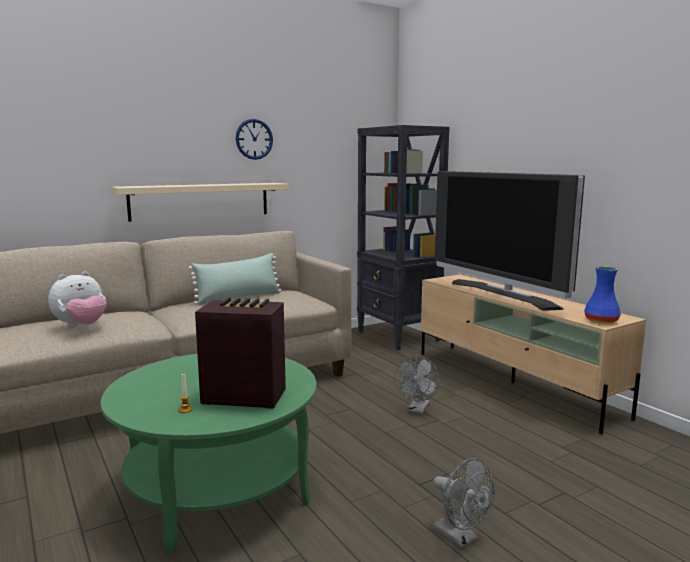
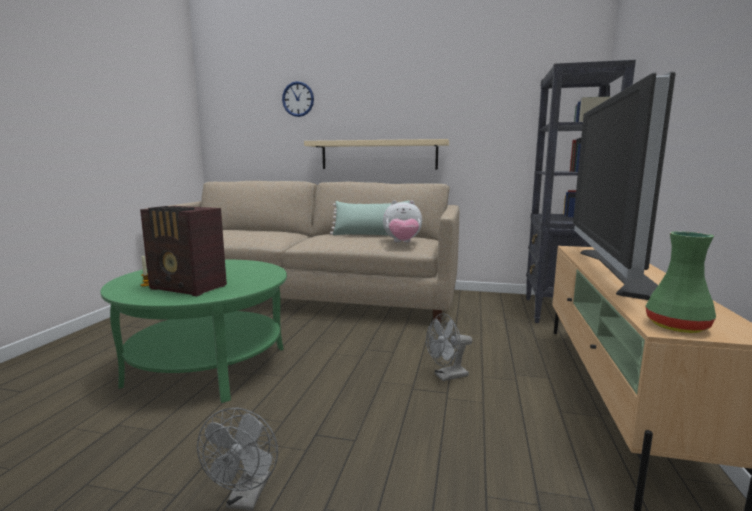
camera: 45 degrees right, 0 degrees up
plush toy [48,271,107,327] -> plush toy moved to [383,200,422,242]
radio [195,298,286,409] -> radio turned 150 degrees clockwise [140,206,227,296]
wall clock [236,119,273,160] -> wall clock moved to [282,81,314,117]
blue vase [584,267,621,324] -> green vase [645,231,716,333]

